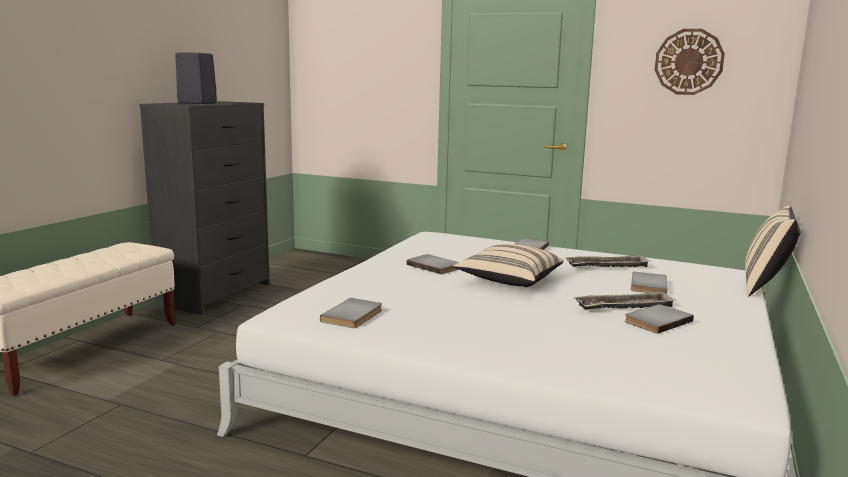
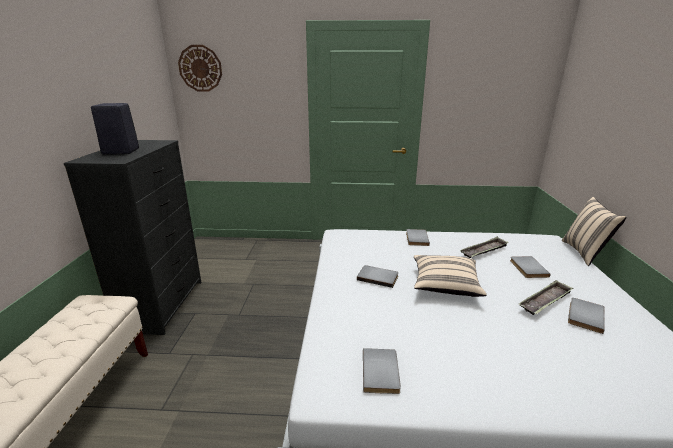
camera: 20 degrees left, 10 degrees up
wall clock [655,29,725,95] -> wall clock moved to [178,45,222,92]

